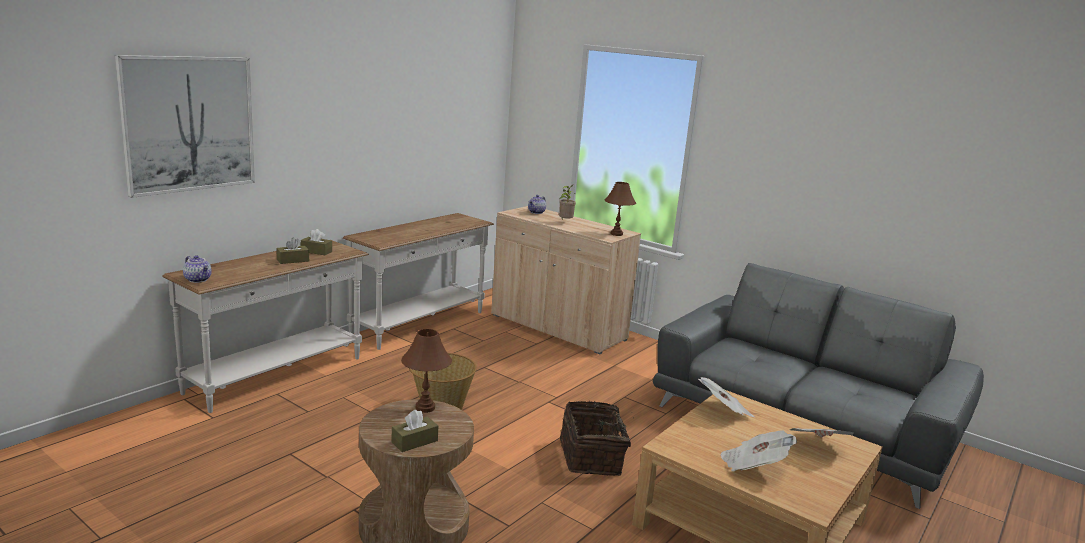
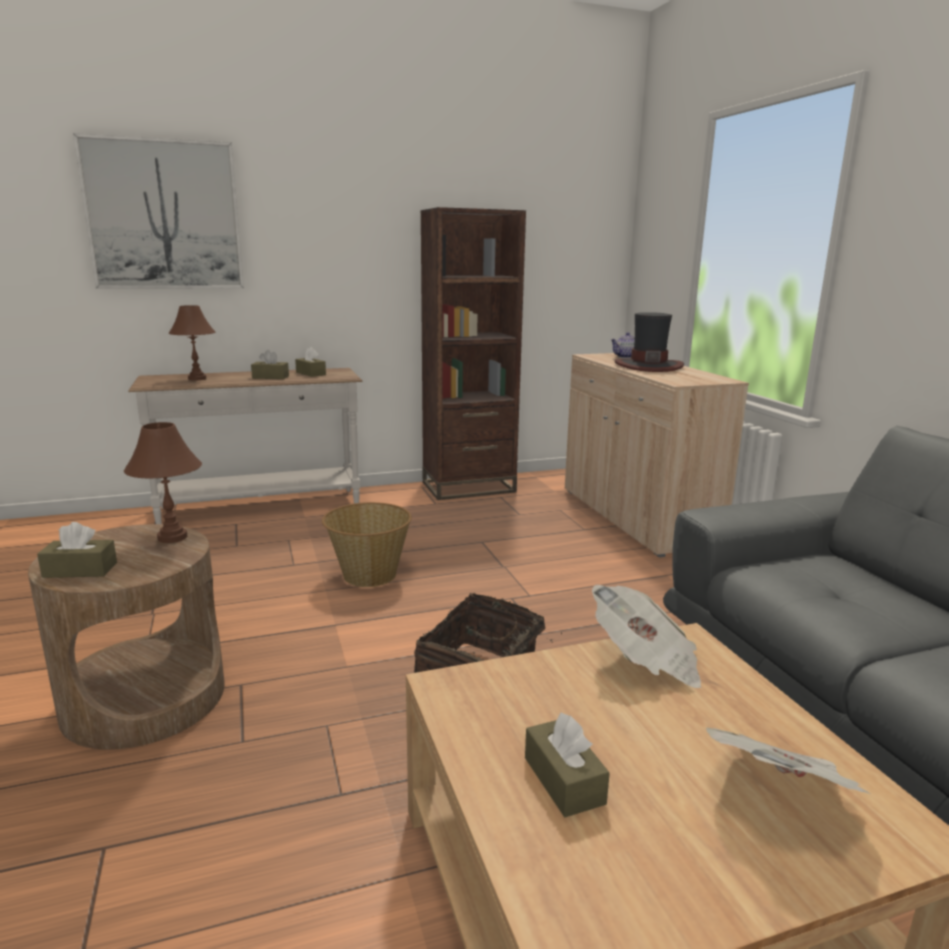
camera: 35 degrees right, 0 degrees up
teapot [183,255,212,283] -> none
white console table [343,213,494,350] -> brown bookcase [421,207,526,500]
potted plant [559,184,576,219] -> hat [615,312,684,372]
brown table lamp [605,182,636,236] -> brown table lamp moved to [169,305,215,381]
newspaper [720,430,797,471] -> brown tissue box [525,713,610,817]

